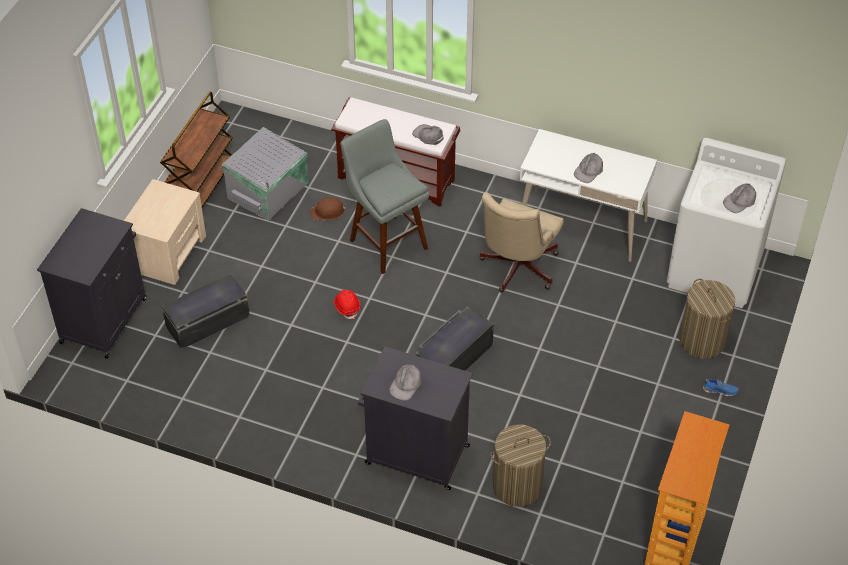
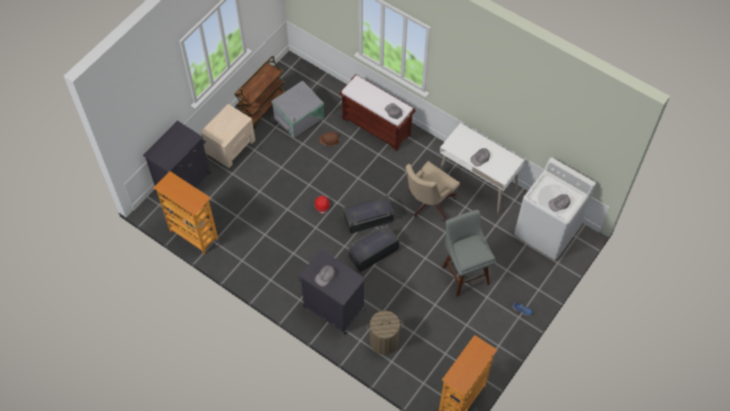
camera: 15 degrees right, 10 degrees up
black storage box [162,274,250,349] -> black storage box moved to [343,195,394,234]
grey stool [340,119,429,274] -> grey stool moved to [442,210,496,297]
laundry basket [679,279,735,358] -> none
none -> bookcase [154,171,218,254]

